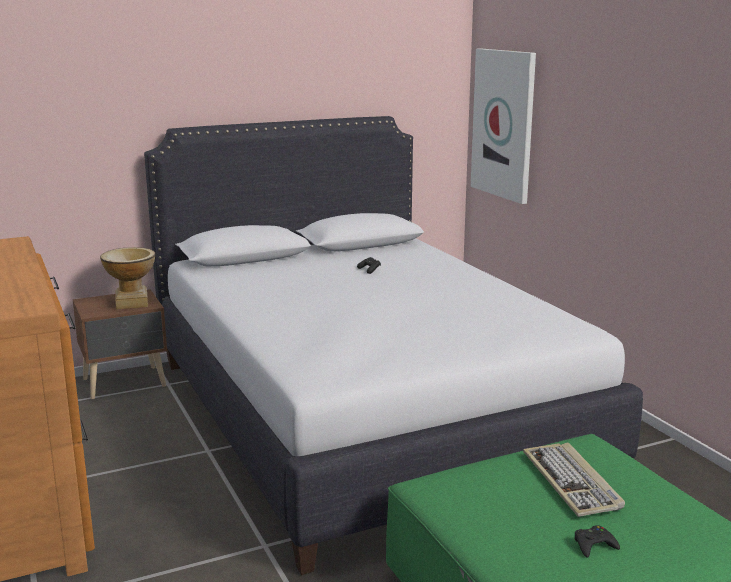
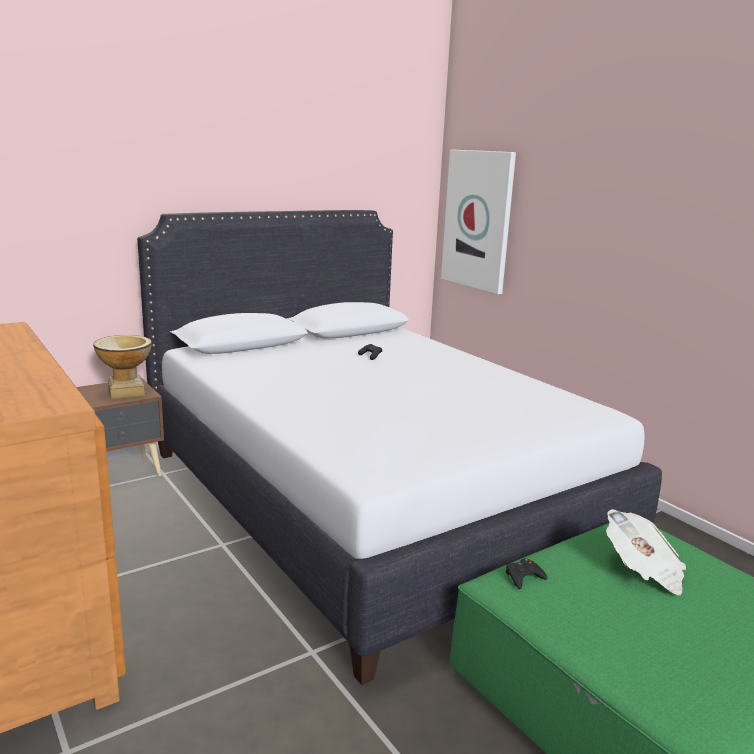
camera: 10 degrees left, 0 degrees up
keyboard [523,443,625,517] -> newspaper [606,509,686,595]
black game controller [575,525,620,558] -> black game controller moved to [506,558,547,589]

